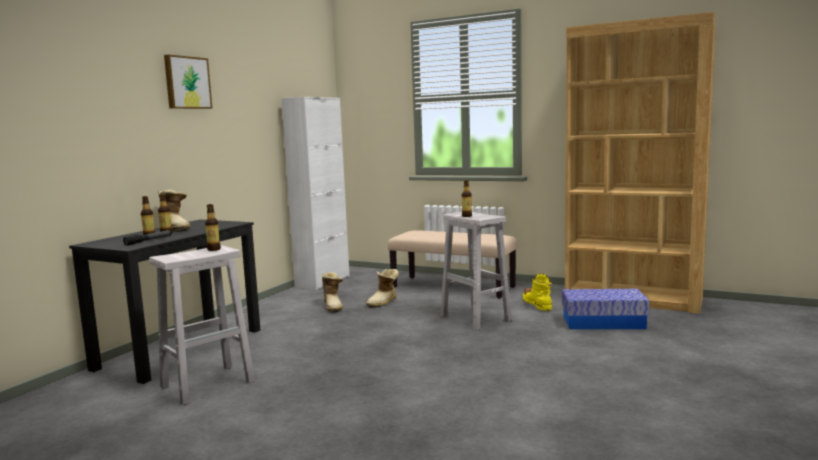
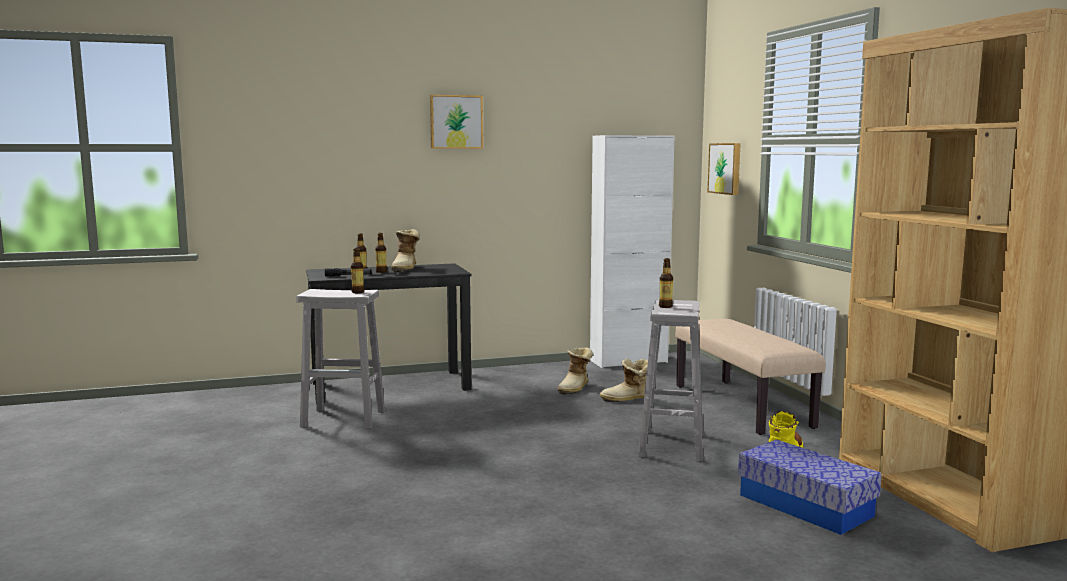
camera: 45 degrees right, 0 degrees up
none -> picture [708,143,740,195]

